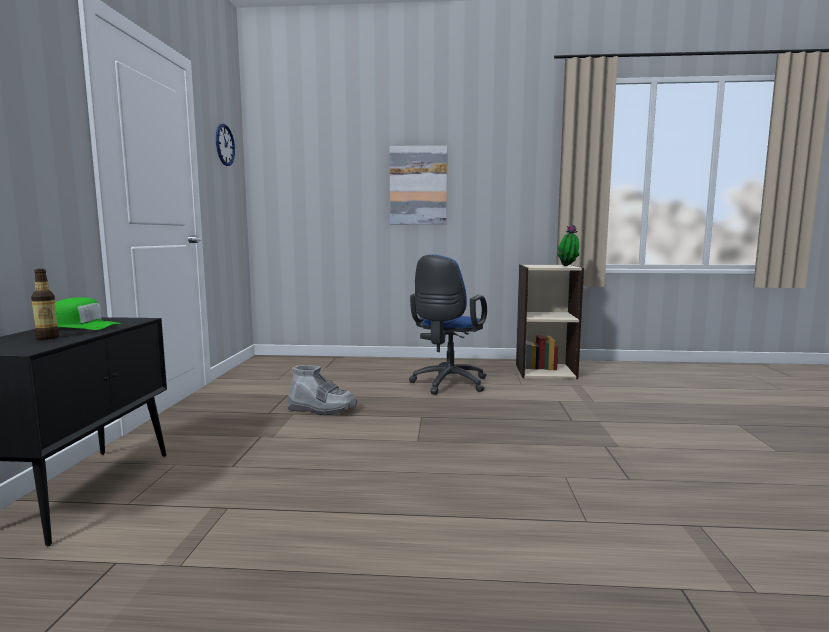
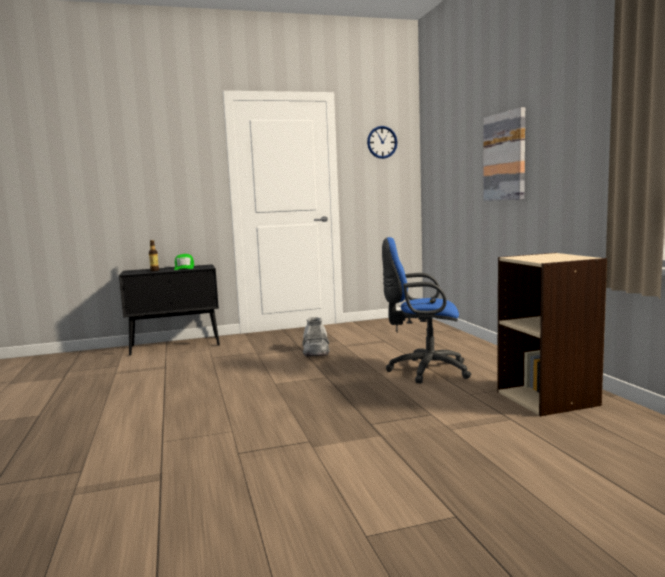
camera: 70 degrees right, 0 degrees up
potted plant [557,224,579,266] -> none

